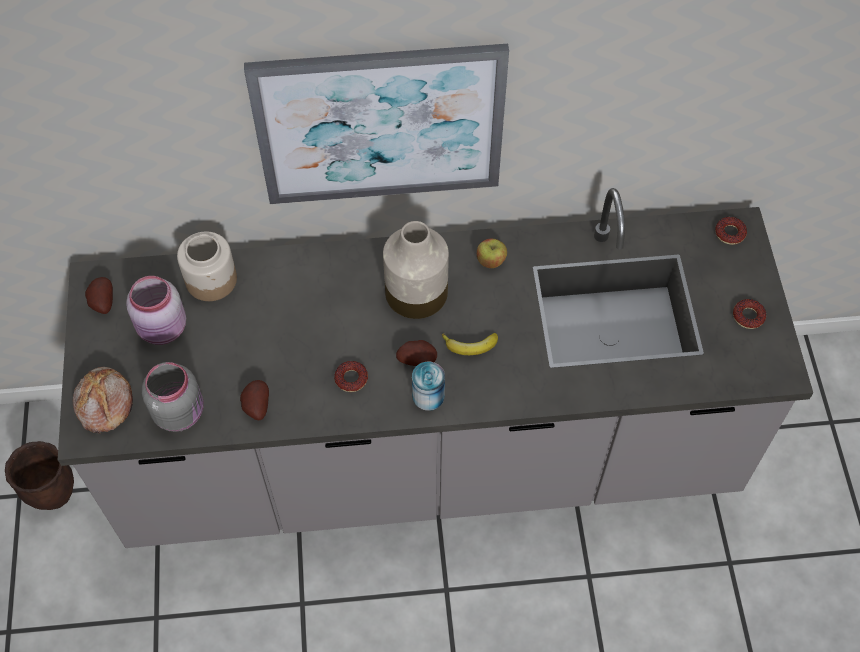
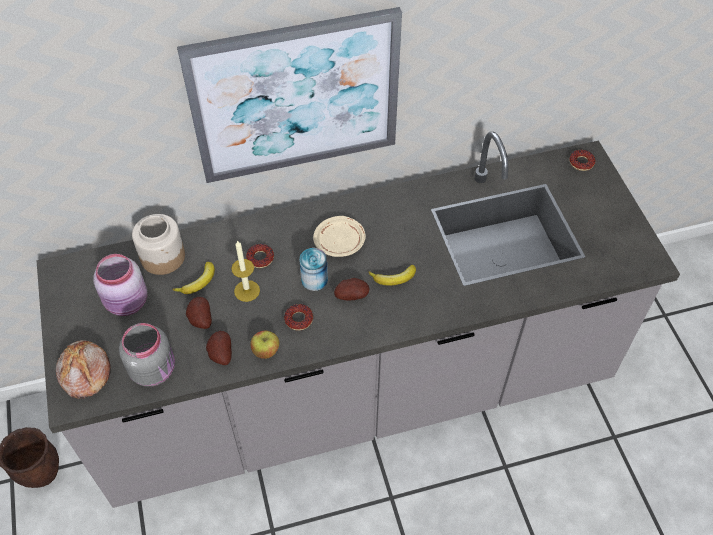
camera: 10 degrees left, 5 degrees down
potato [85,277,113,314] -> potato moved to [186,297,212,329]
beige vase [383,221,449,319] -> beige plate [313,216,366,257]
can [412,362,445,411] -> can moved to [299,248,328,291]
apple [477,239,507,268] -> apple moved to [251,331,279,359]
donut [733,299,766,329] -> donut moved to [246,244,274,268]
none -> banana [173,262,215,294]
none -> candle [231,240,260,302]

